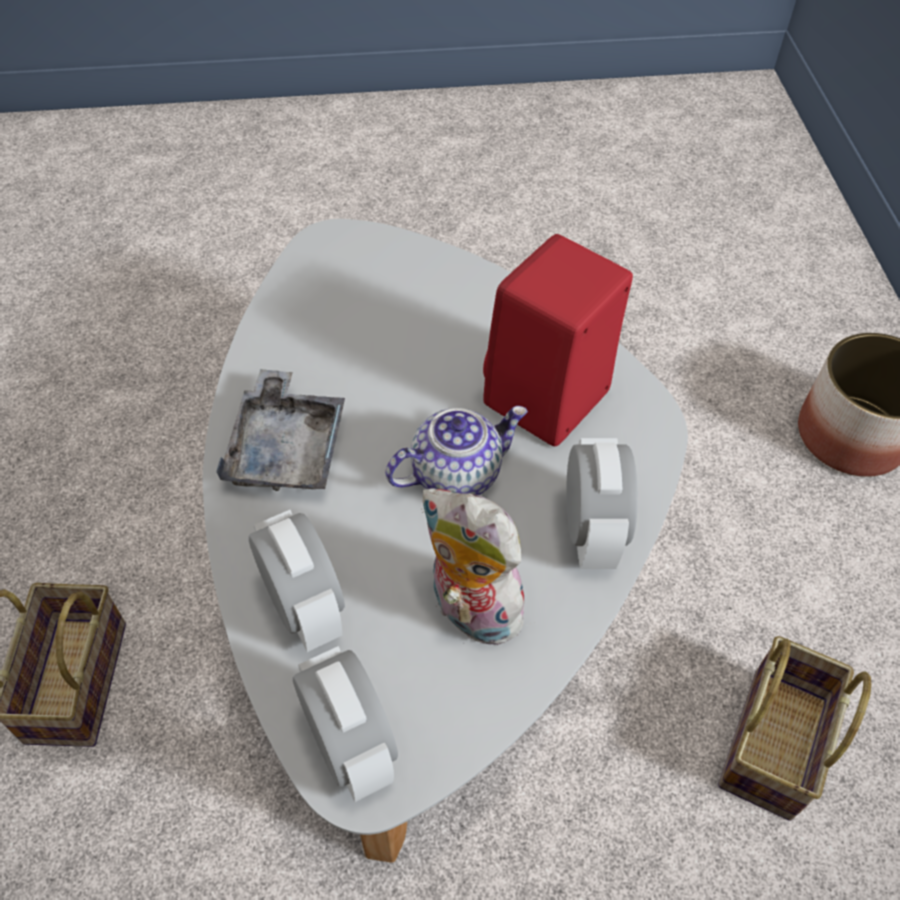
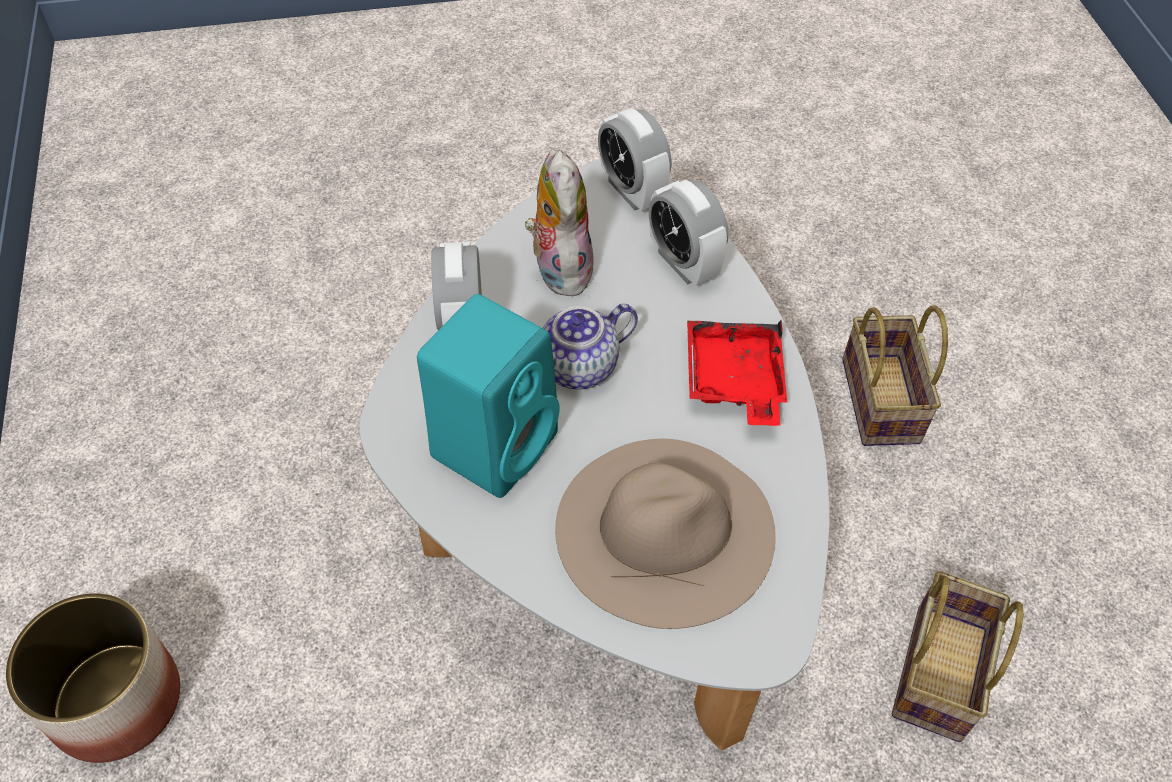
camera: 175 degrees right, 0 degrees up
grey tray [216,369,345,491] -> red tray [687,319,787,426]
plush toy [421,489,535,645] -> plush toy turned 135 degrees counterclockwise [525,148,594,297]
red speaker [483,234,633,446] -> turquoise speaker [417,294,560,498]
basket [718,636,871,821] -> basket moved to [892,571,1024,742]
none -> beige hat [555,439,776,629]

